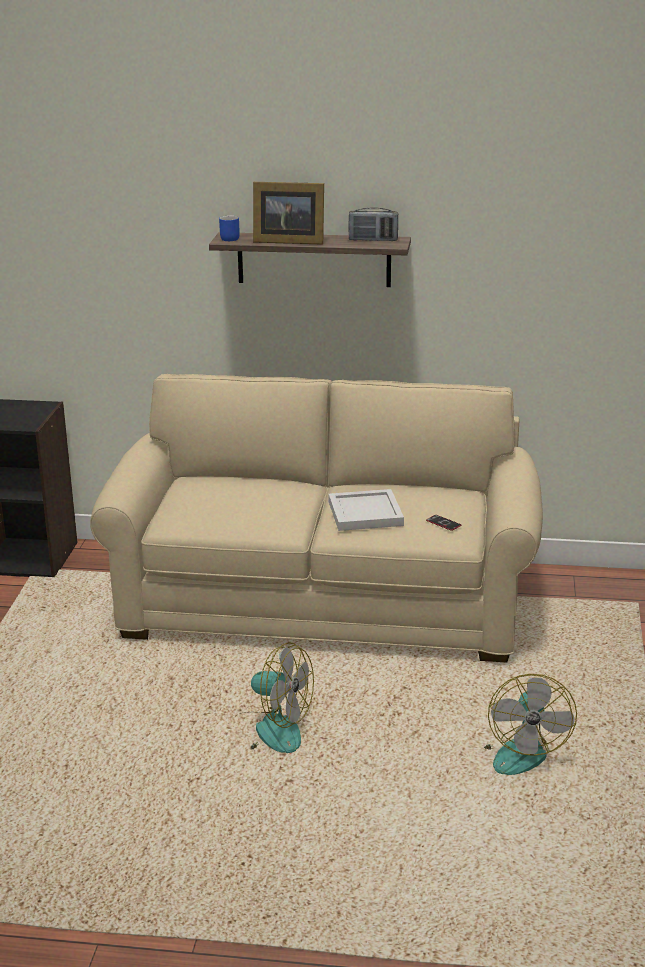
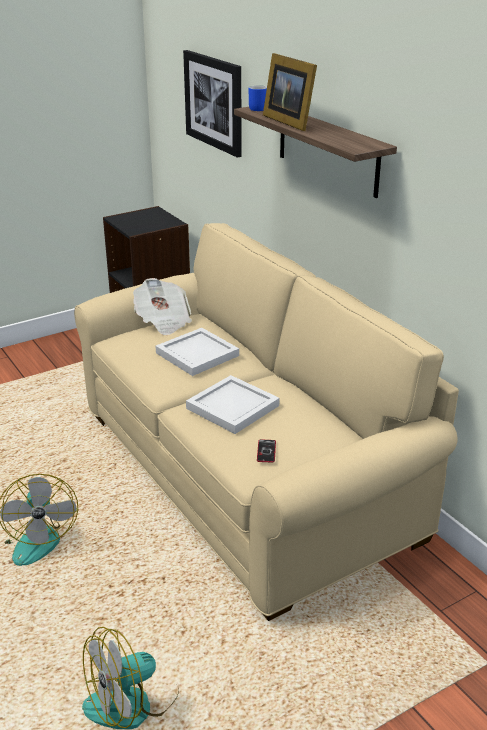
camera: 50 degrees right, 5 degrees up
radio [349,207,398,241] -> none
none -> newspaper [133,278,192,335]
none -> white tray [156,328,239,376]
none -> picture [183,50,241,157]

